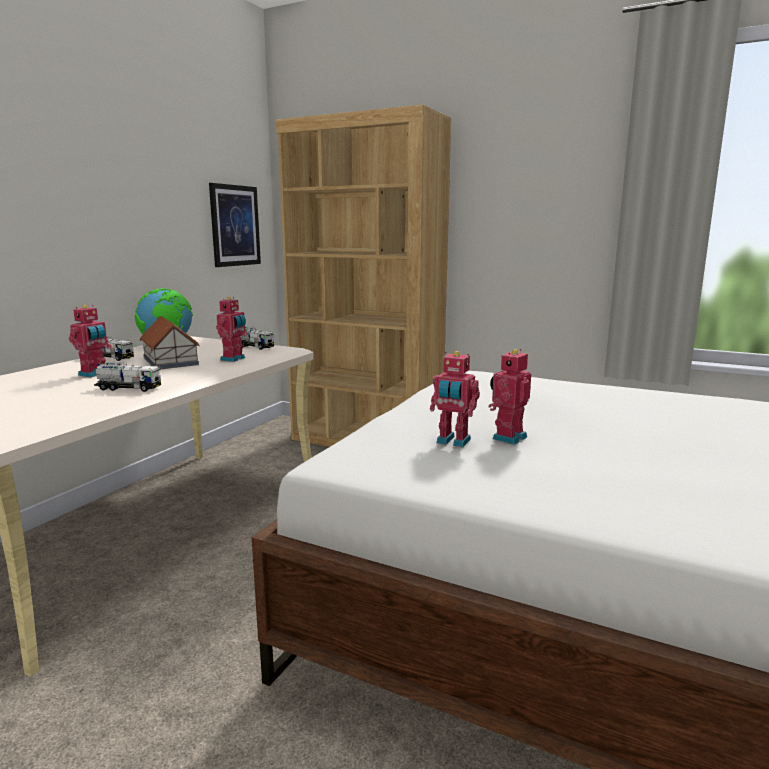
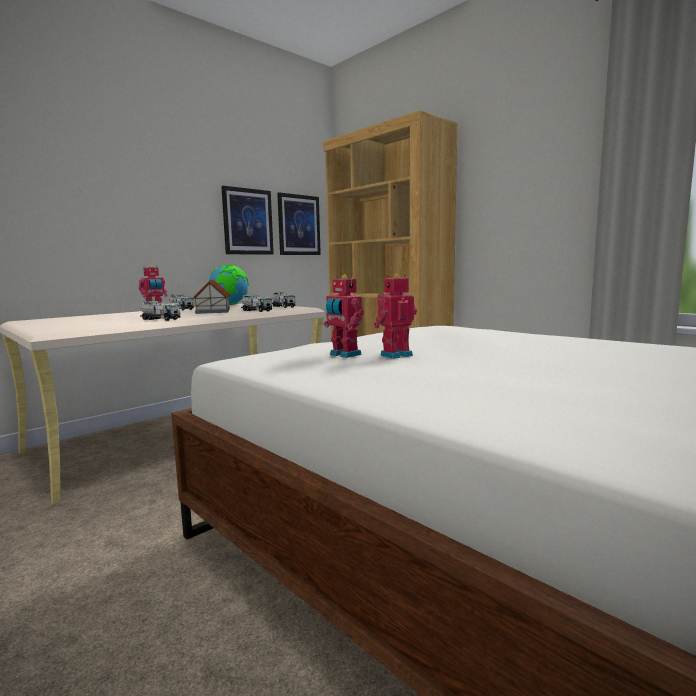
camera: 20 degrees right, 5 degrees down
toy robot [216,297,248,362] -> toy truck [241,295,272,312]
none -> picture [221,186,274,255]

